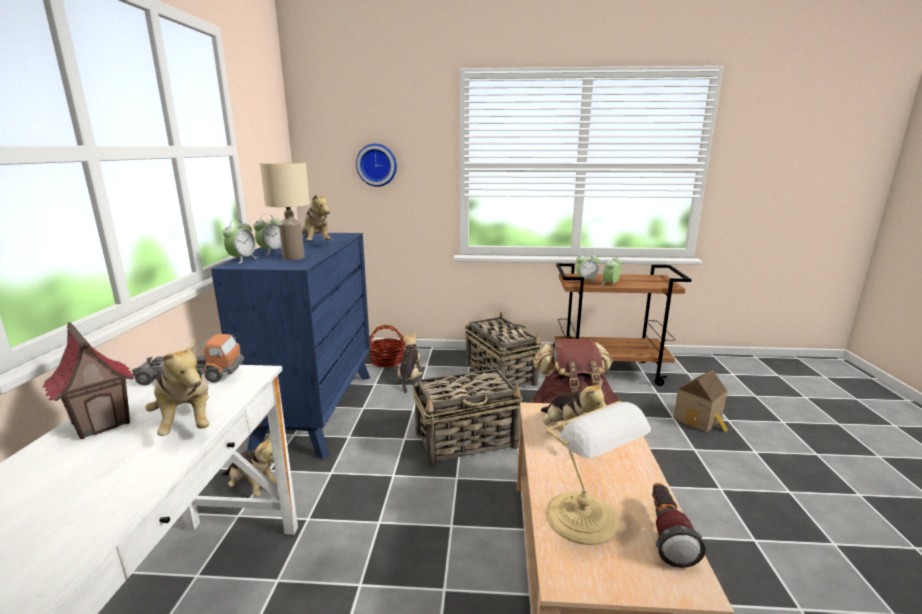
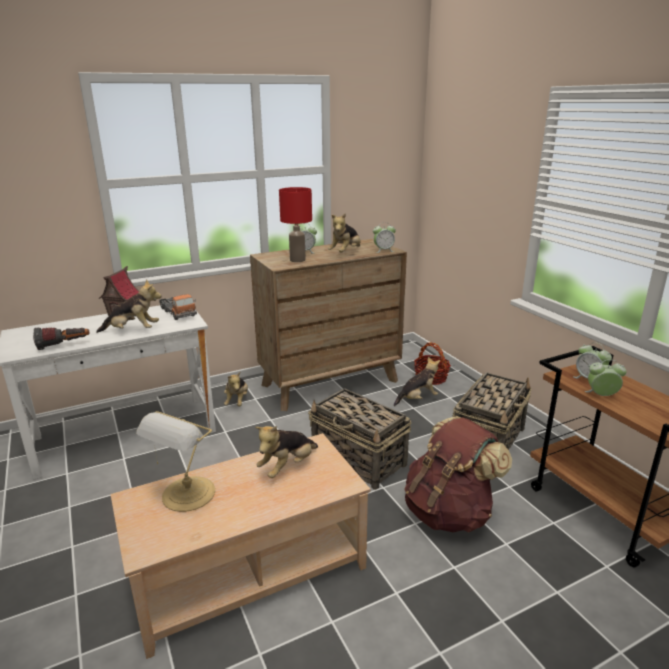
camera: 60 degrees right, 5 degrees up
plush toy [145,339,209,436] -> plush toy turned 120 degrees counterclockwise [96,279,162,333]
blue dresser [211,233,370,459] -> brown dresser [250,239,407,411]
alarm clock [223,219,258,263] -> alarm clock moved to [373,222,396,253]
beige table lamp [260,162,310,260] -> red table lamp [279,187,312,262]
wall clock [356,144,397,187] -> none
flashlight [652,483,706,568] -> flashlight moved to [33,328,90,350]
toy house [673,370,728,433] -> none

